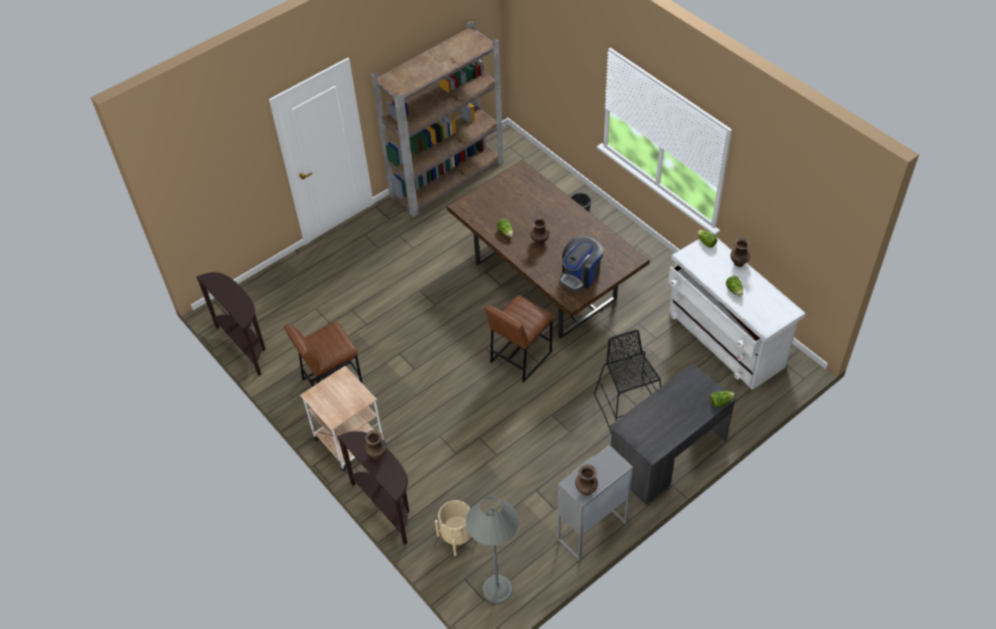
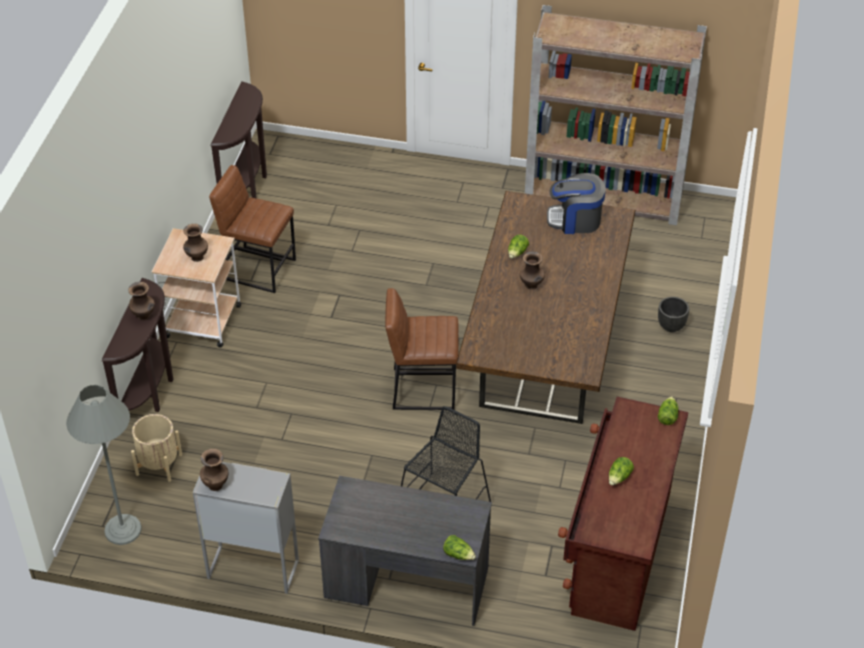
camera: 50 degrees right, 5 degrees down
coffee machine [559,236,603,291] -> coffee machine moved to [547,173,606,234]
white dresser [668,232,805,390] -> brown dresser [558,397,688,631]
brown vase [730,238,750,267] -> brown vase moved to [183,224,208,262]

